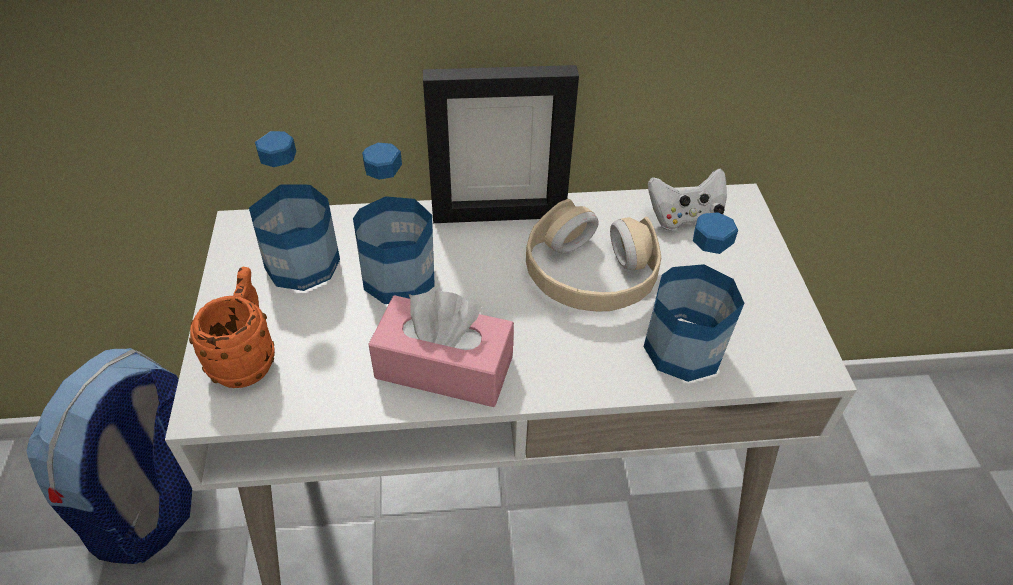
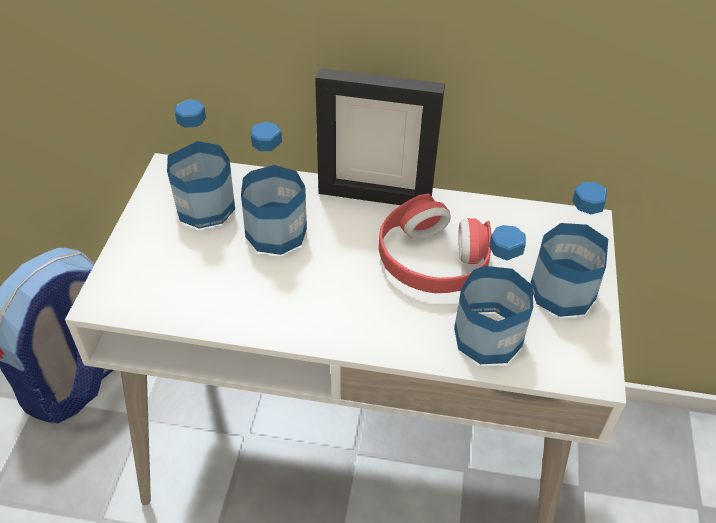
camera: 15 degrees right, 0 degrees up
orange mug [189,267,275,388] -> none
pink tissue box [368,290,514,407] -> none
beige headphones [526,199,661,312] -> red headphones [378,193,492,293]
white game controller [648,168,727,231] -> none
none -> bottle [530,182,608,317]

